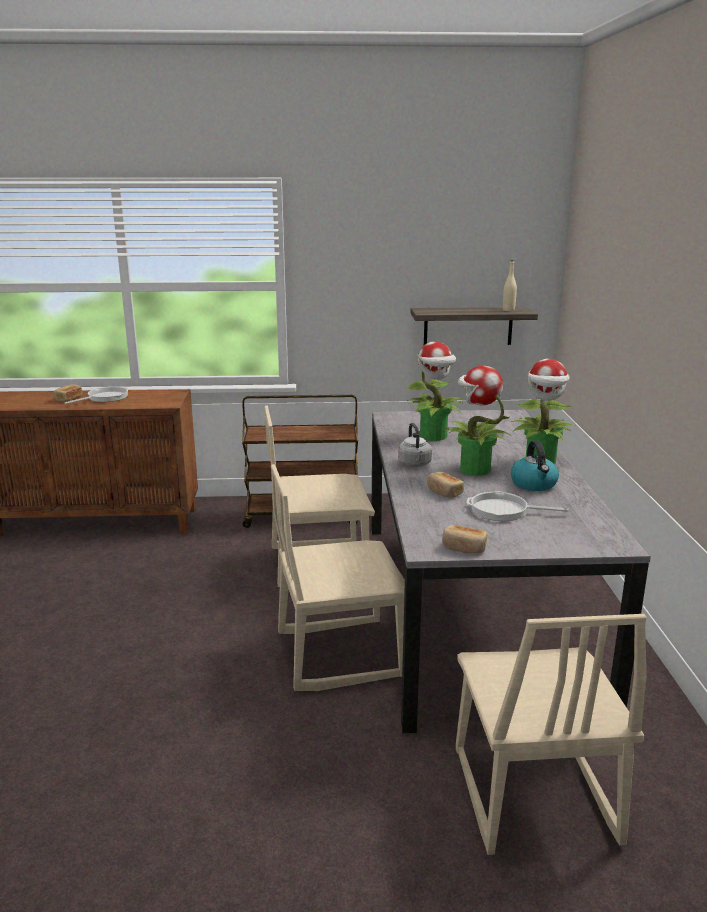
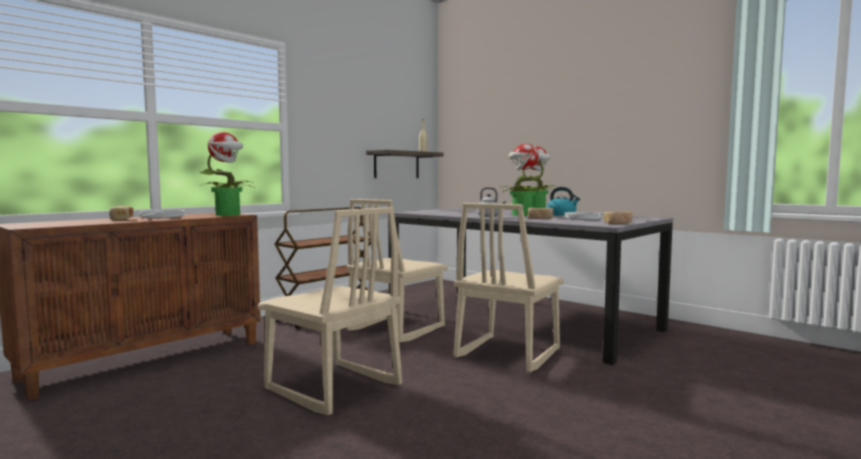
camera: 45 degrees left, 15 degrees down
potted plant [405,341,464,441] -> potted plant moved to [200,132,255,216]
beige chair [456,614,647,855] -> beige chair moved to [258,207,402,415]

